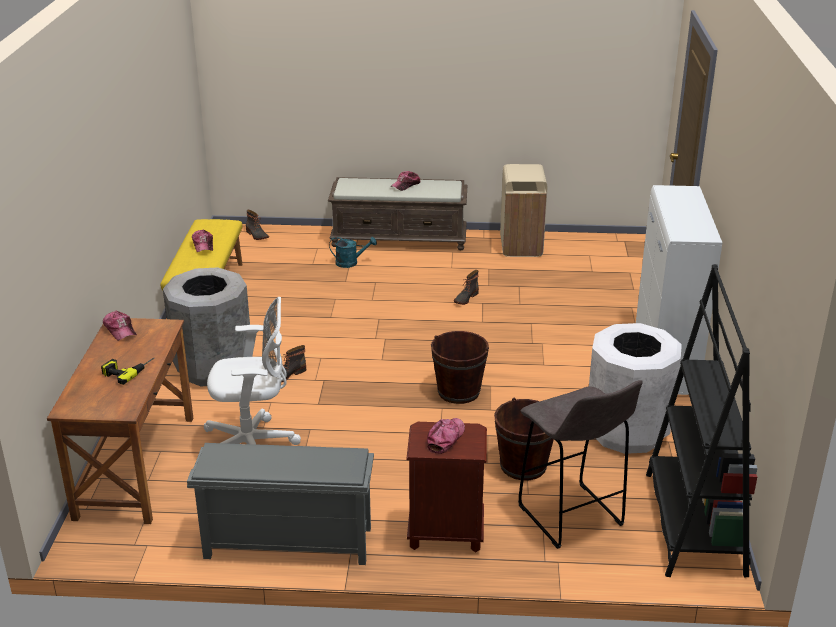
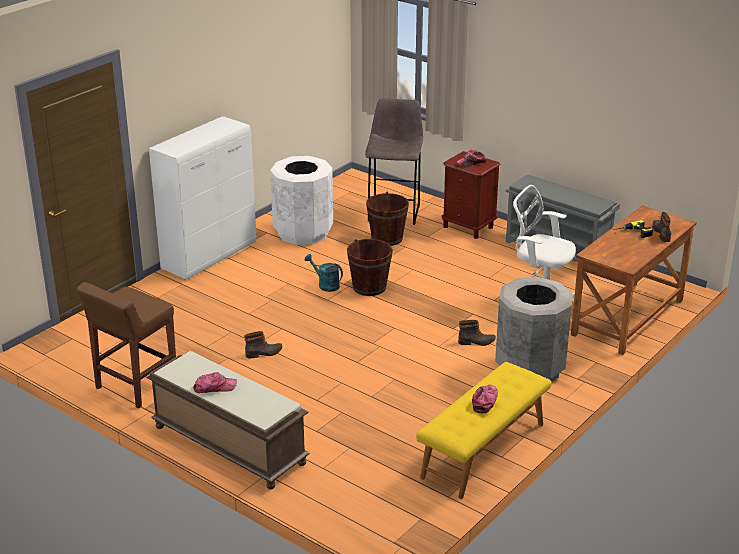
camera: 145 degrees left, 0 degrees up
cap [103,311,137,341] -> none
boot [246,210,269,240] -> boot moved to [652,212,671,242]
turquoise watering can [329,237,377,268] -> turquoise watering can moved to [304,254,343,292]
beige trash can [500,164,547,257] -> brown stool [77,282,176,409]
black bookcase [646,264,757,578] -> none

